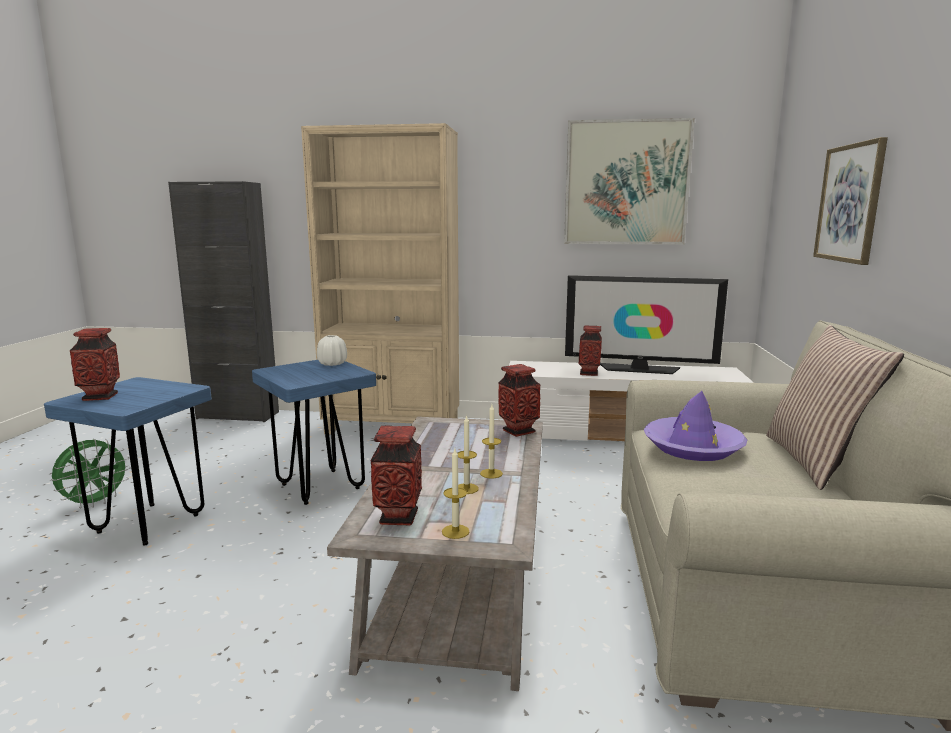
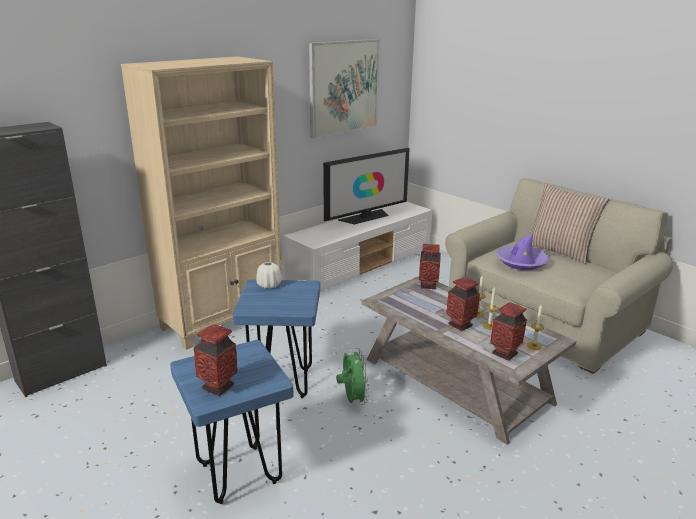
camera: 50 degrees left, 10 degrees up
green fan [52,438,131,508] -> green fan moved to [337,348,369,405]
vase [578,325,602,376] -> vase moved to [446,277,480,331]
picture [813,137,888,265] -> none

